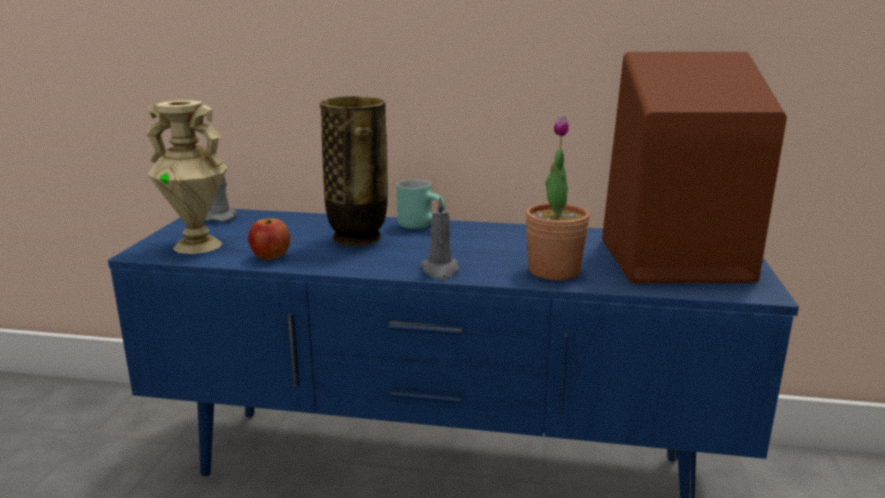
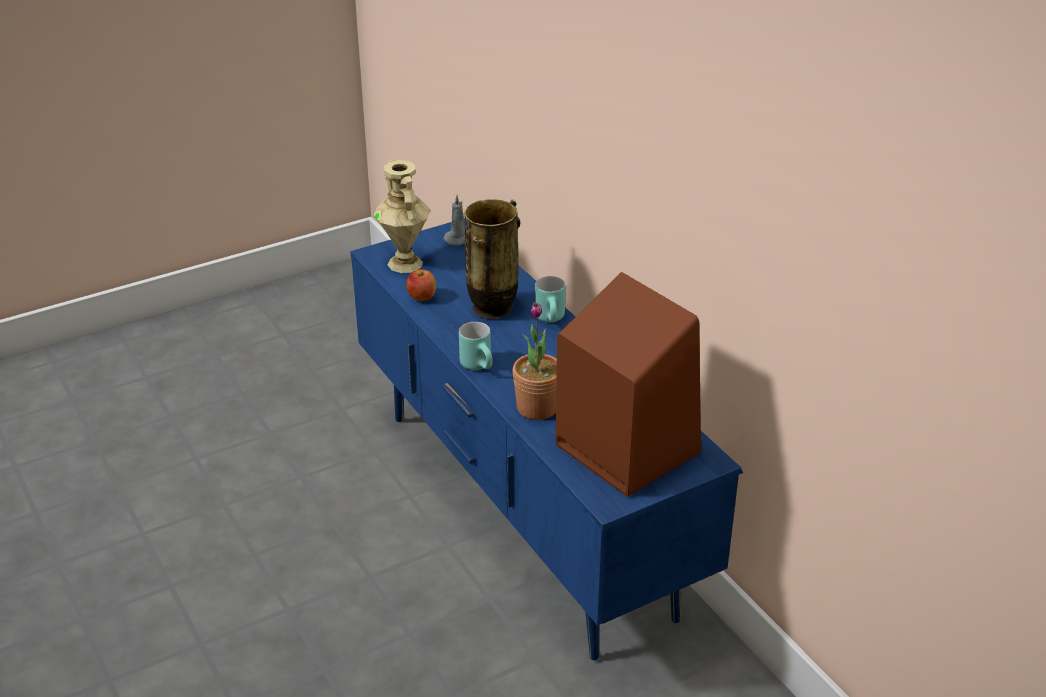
camera: 50 degrees right, 15 degrees up
grey candle [420,196,459,279] -> turquoise mug [459,322,493,370]

